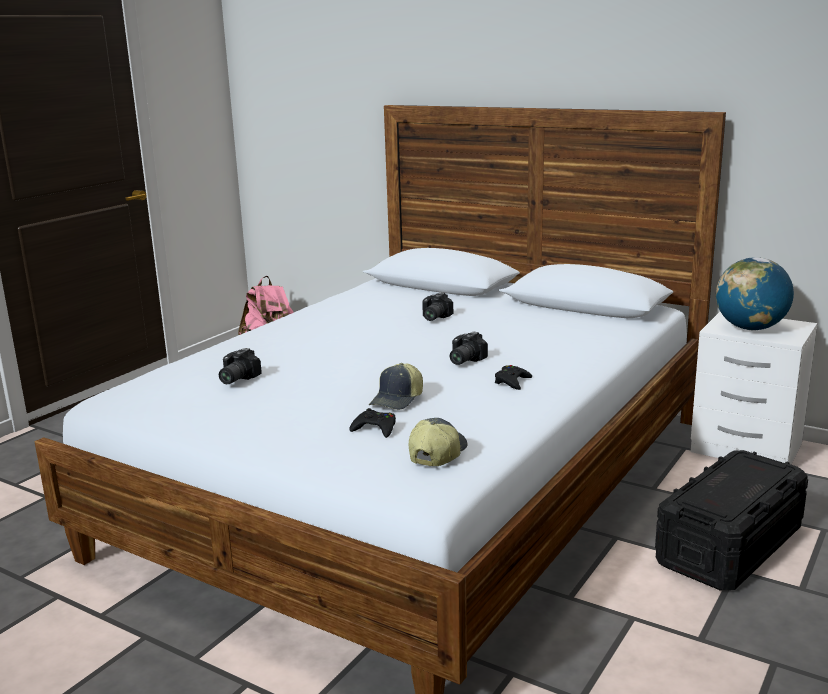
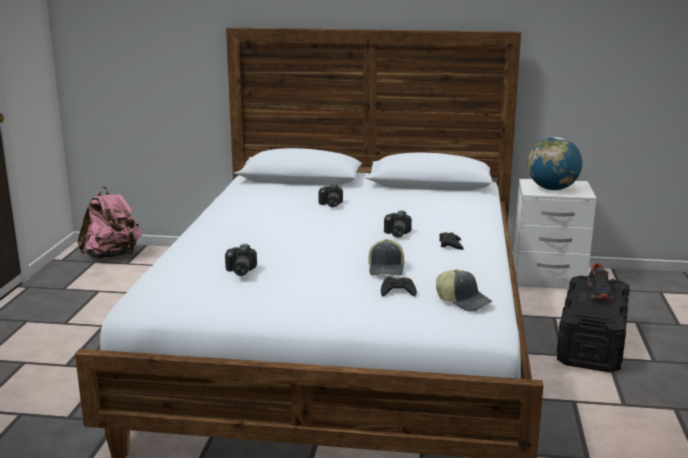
camera: 25 degrees left, 0 degrees up
cap [409,418,467,466] -> cap turned 135 degrees clockwise [436,270,493,312]
none -> shoe [588,263,613,300]

